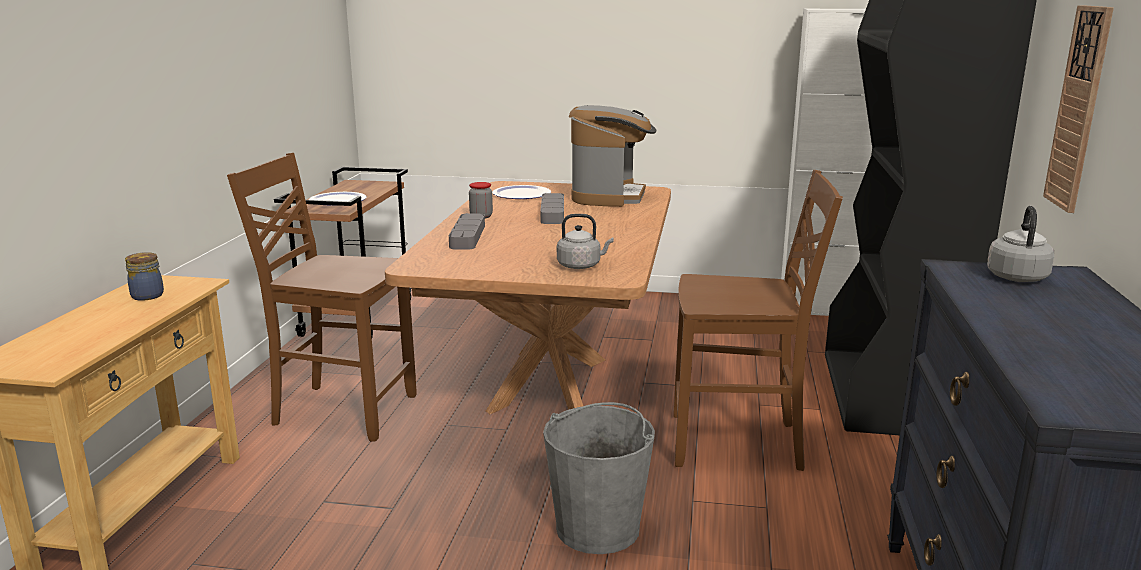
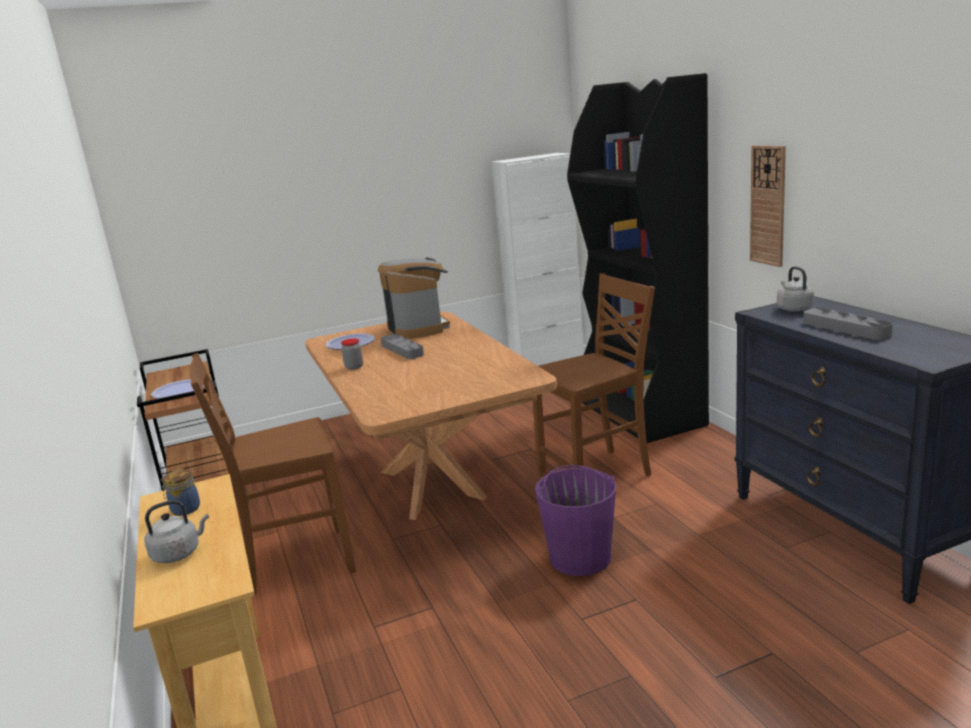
camera: 30 degrees left, 0 degrees up
grey tray [449,213,485,250] -> grey tray moved to [803,308,893,340]
grey bucket [543,402,655,554] -> purple bucket [535,465,616,576]
grey kettle [557,214,614,269] -> grey kettle moved to [145,500,209,563]

